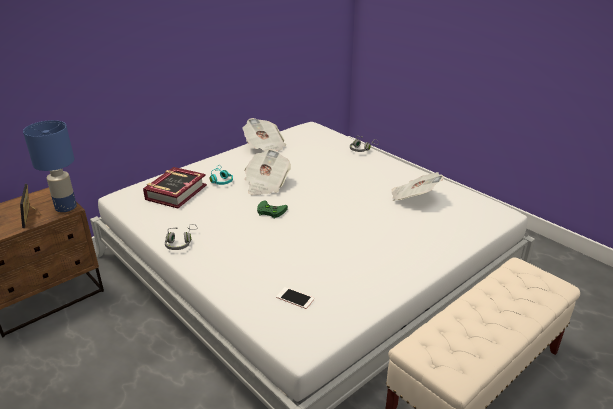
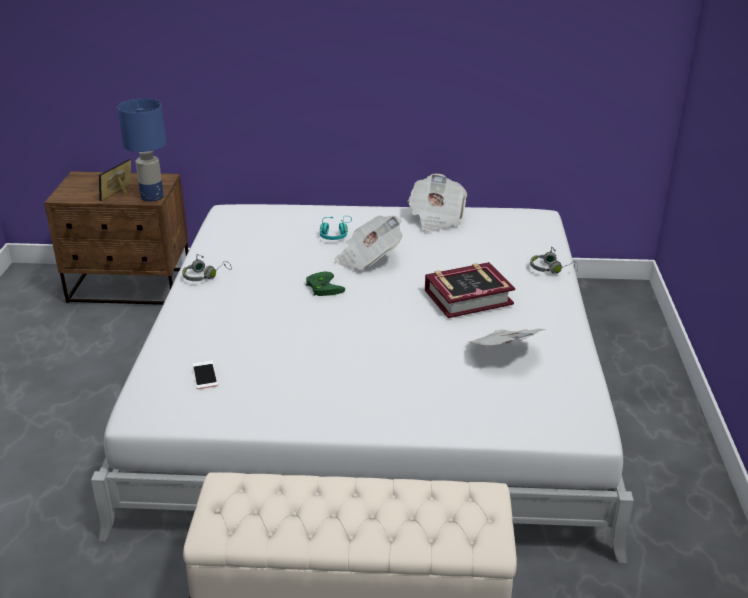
camera: 45 degrees right, 0 degrees up
book [143,167,207,208] -> book moved to [425,262,515,318]

